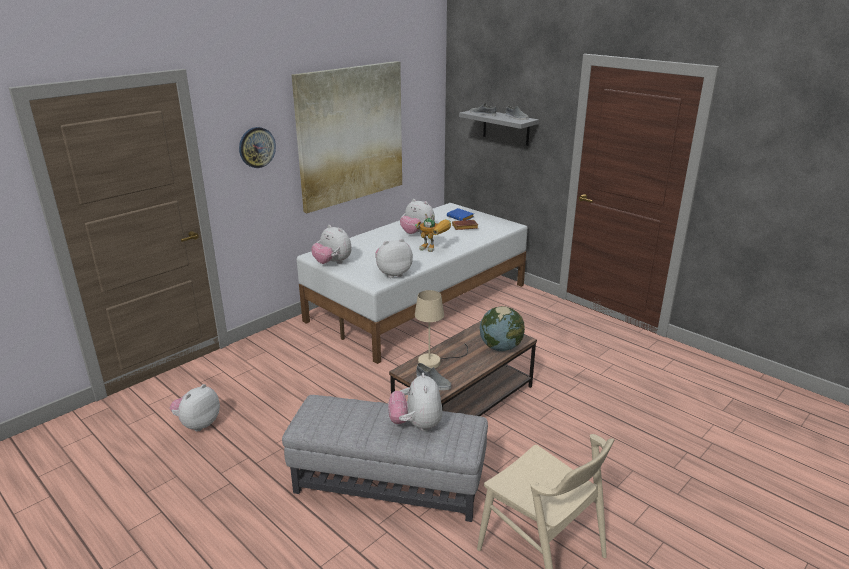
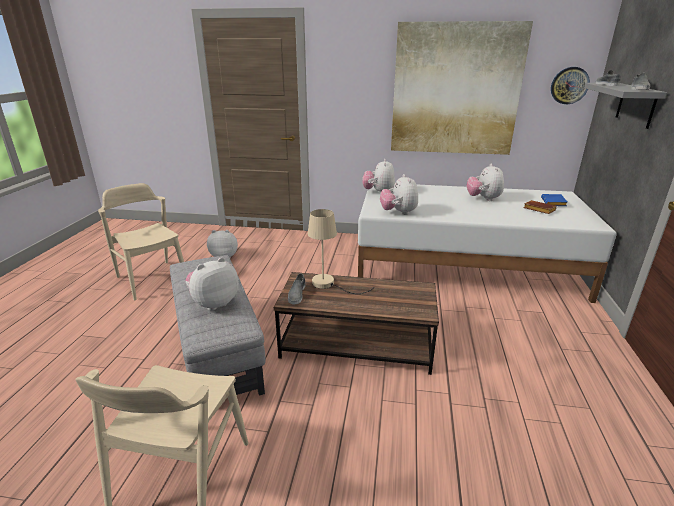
camera: 55 degrees right, 0 degrees up
wall clock [239,127,276,168] -> wall clock moved to [551,67,590,104]
plush toy [375,239,413,278] -> plush toy turned 135 degrees counterclockwise [380,174,418,215]
toy robot [415,213,451,252] -> none
globe [480,306,525,351] -> none
none -> beige chair [98,183,184,301]

